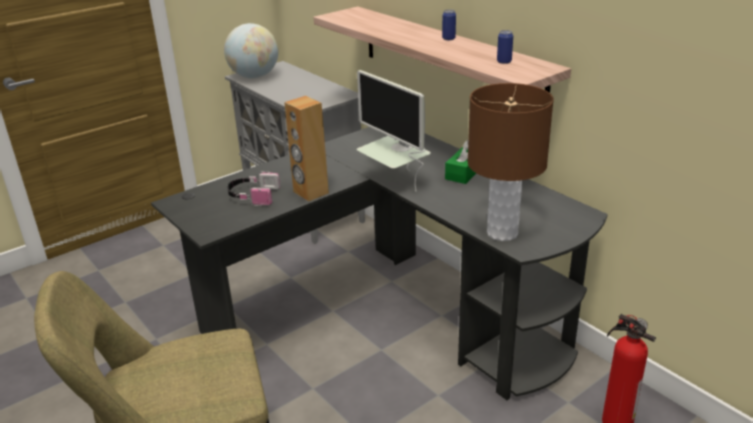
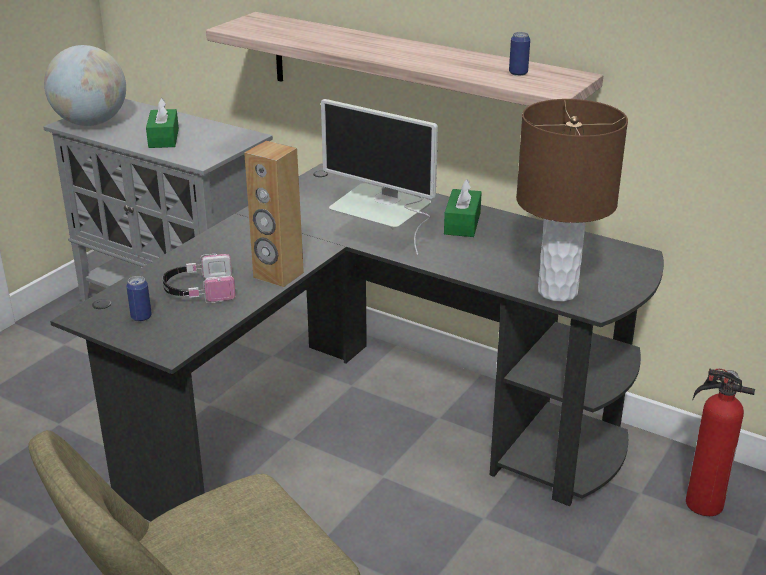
camera: 20 degrees left, 0 degrees up
can [442,9,456,40] -> can moved to [126,276,152,322]
none -> green tissue box [146,98,179,148]

